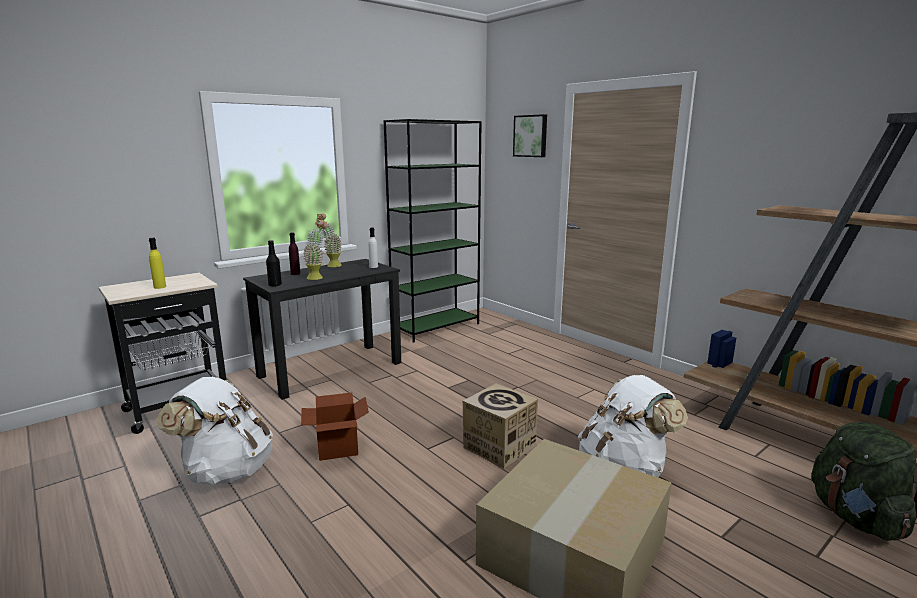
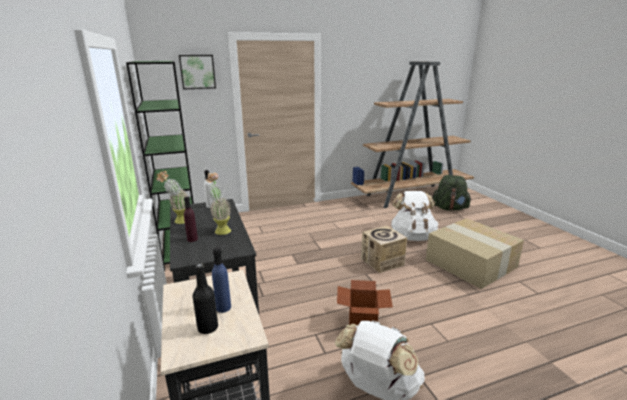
camera: 70 degrees left, 5 degrees up
yellow bottle [149,238,166,289] -> blue bottle [212,247,231,313]
black bottle [266,240,282,286] -> black bottle moved to [193,263,218,334]

